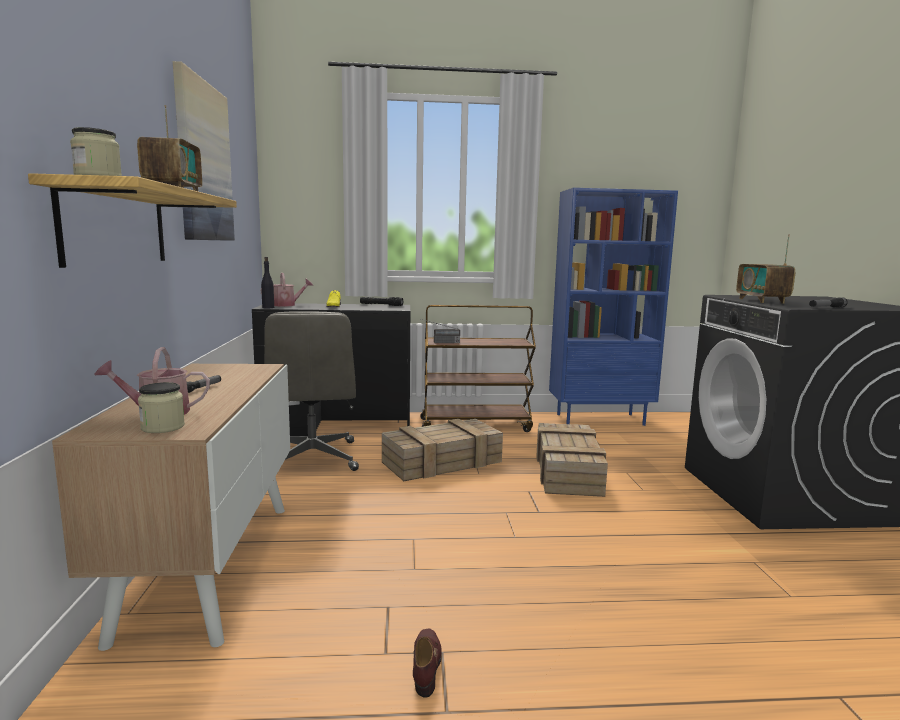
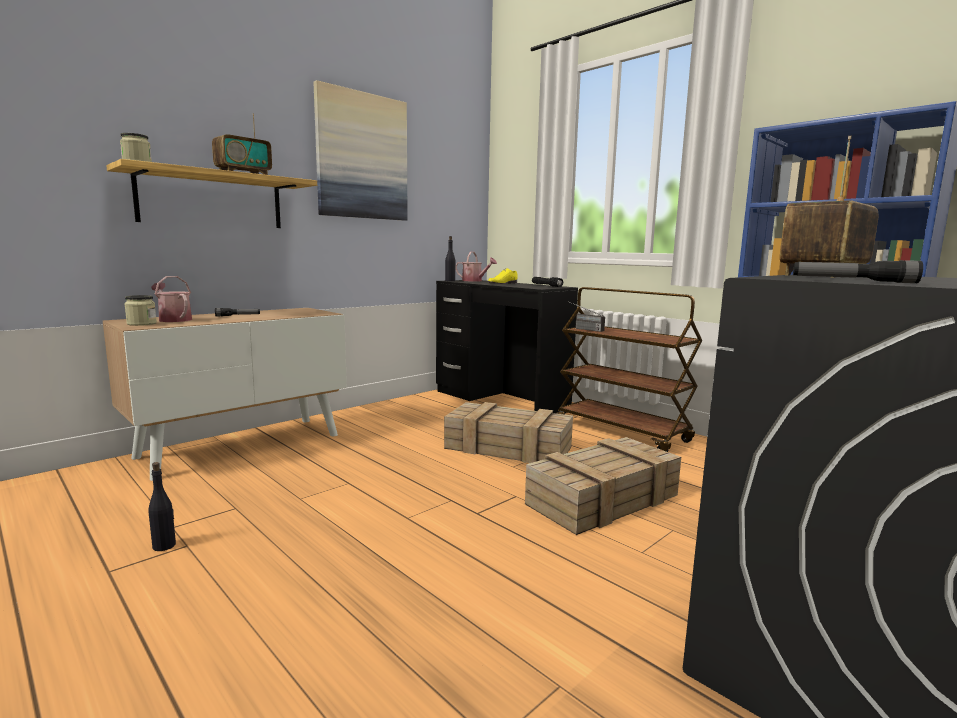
camera: 50 degrees right, 0 degrees up
grey office chair [264,311,359,471] -> none
brown shoe [413,629,442,698] -> black bottle [149,462,176,551]

